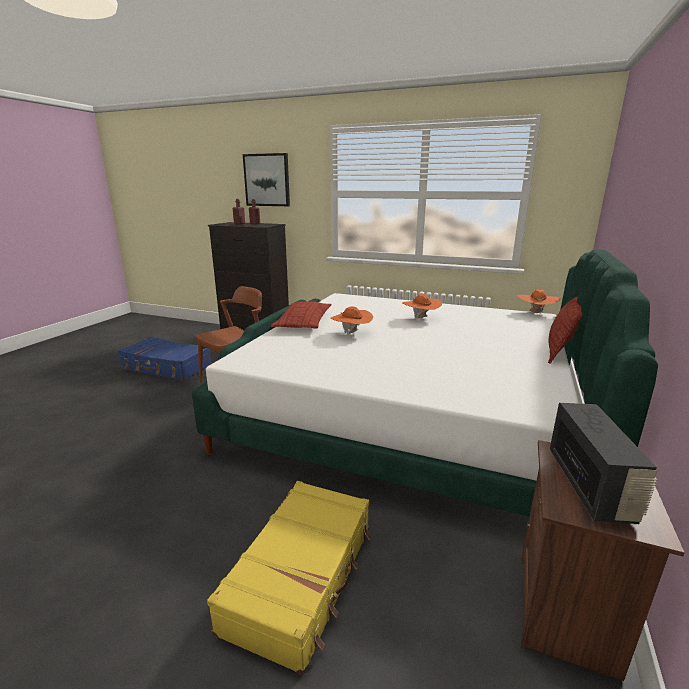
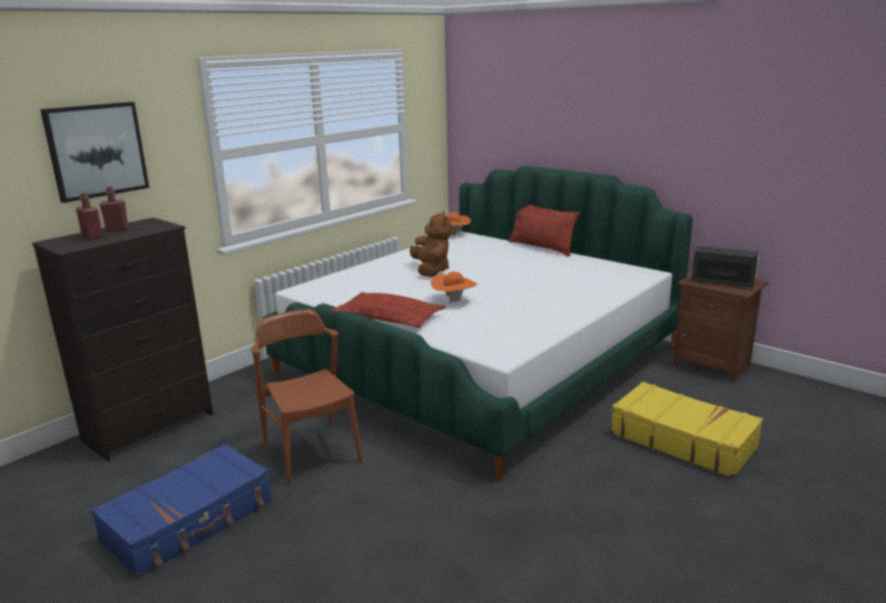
camera: 70 degrees left, 0 degrees up
orange hat [402,294,442,318] -> brown plush toy [410,211,451,277]

